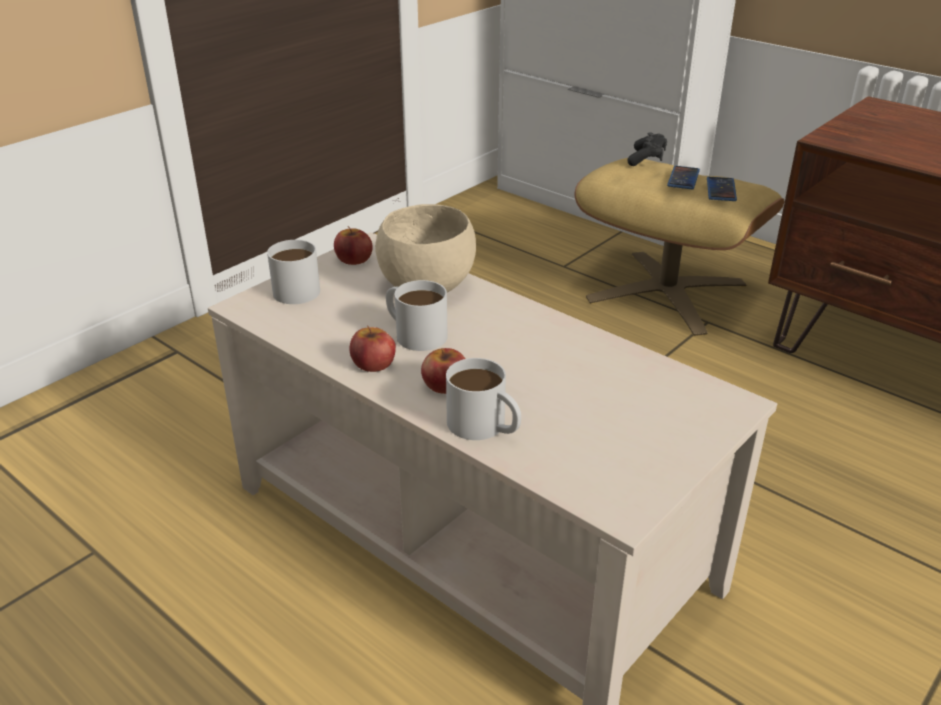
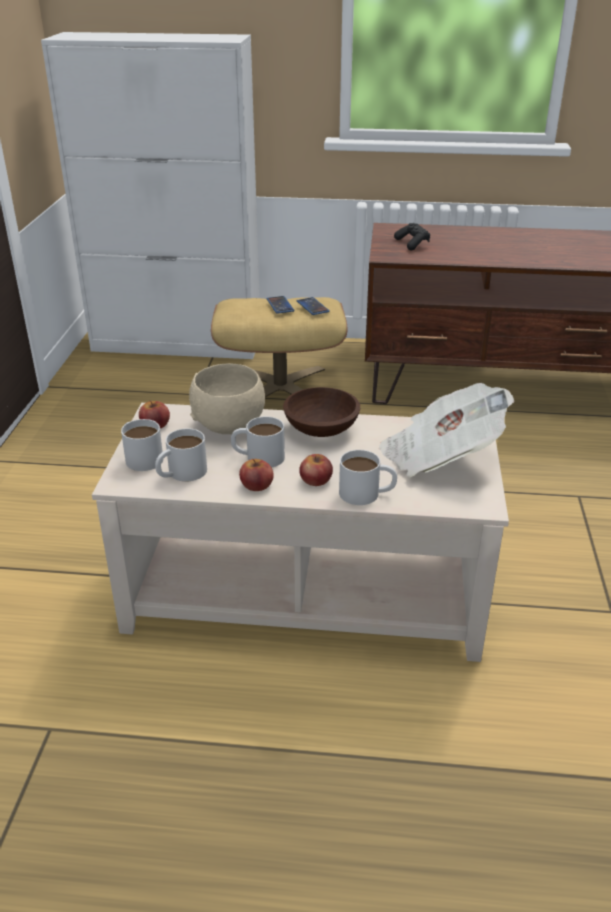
camera: 35 degrees left, 0 degrees up
black game controller [627,132,667,166] -> black game controller moved to [394,223,430,251]
none -> white mug [155,428,207,482]
none -> brown bowl [283,387,360,437]
none -> newspaper [379,383,514,477]

